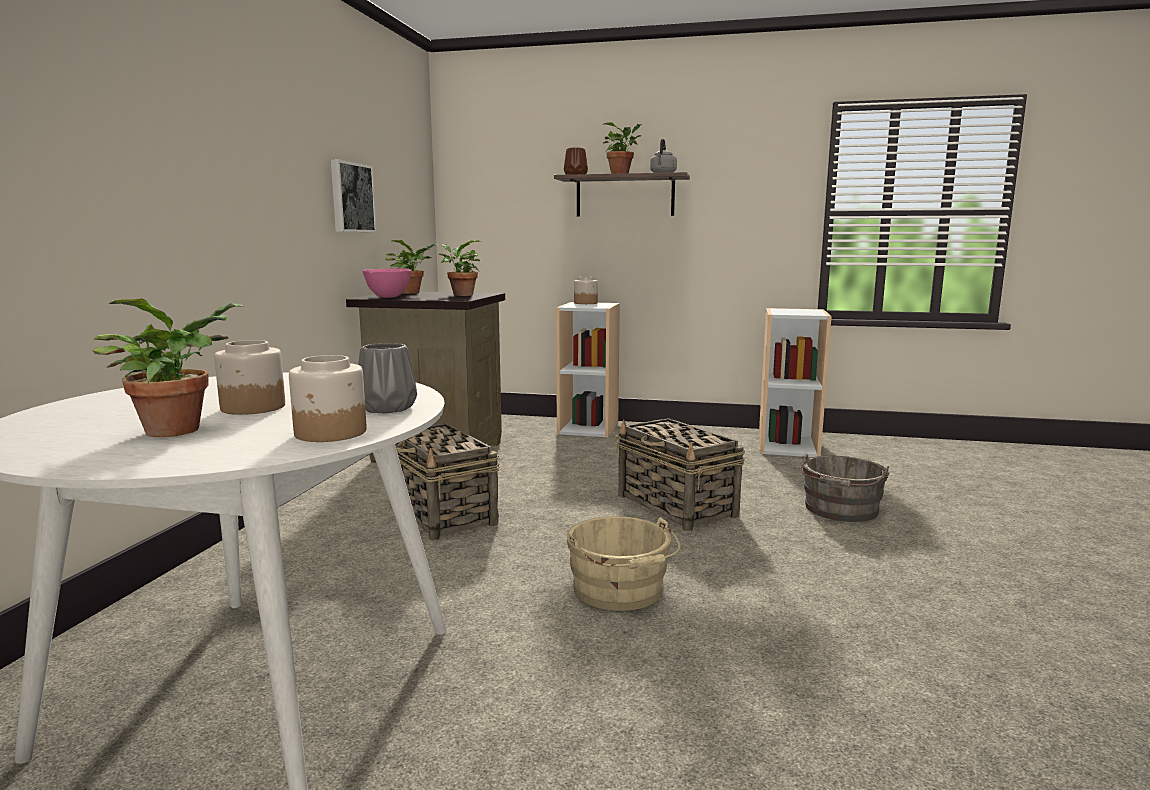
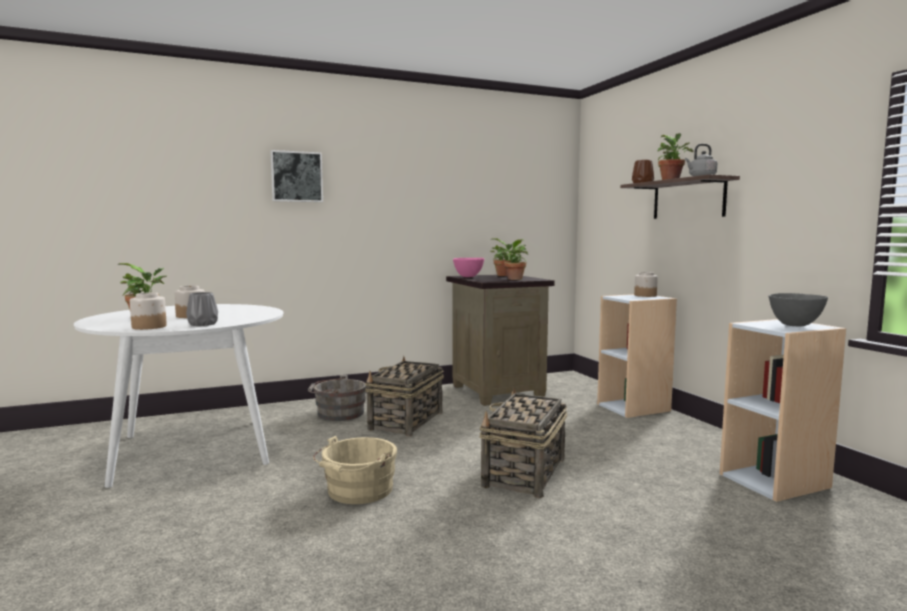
camera: 55 degrees right, 5 degrees down
picture [331,160,377,232] -> picture moved to [270,150,323,202]
grey bucket [800,453,889,522] -> grey bucket moved to [308,375,367,421]
none -> grey bowl [769,293,828,326]

